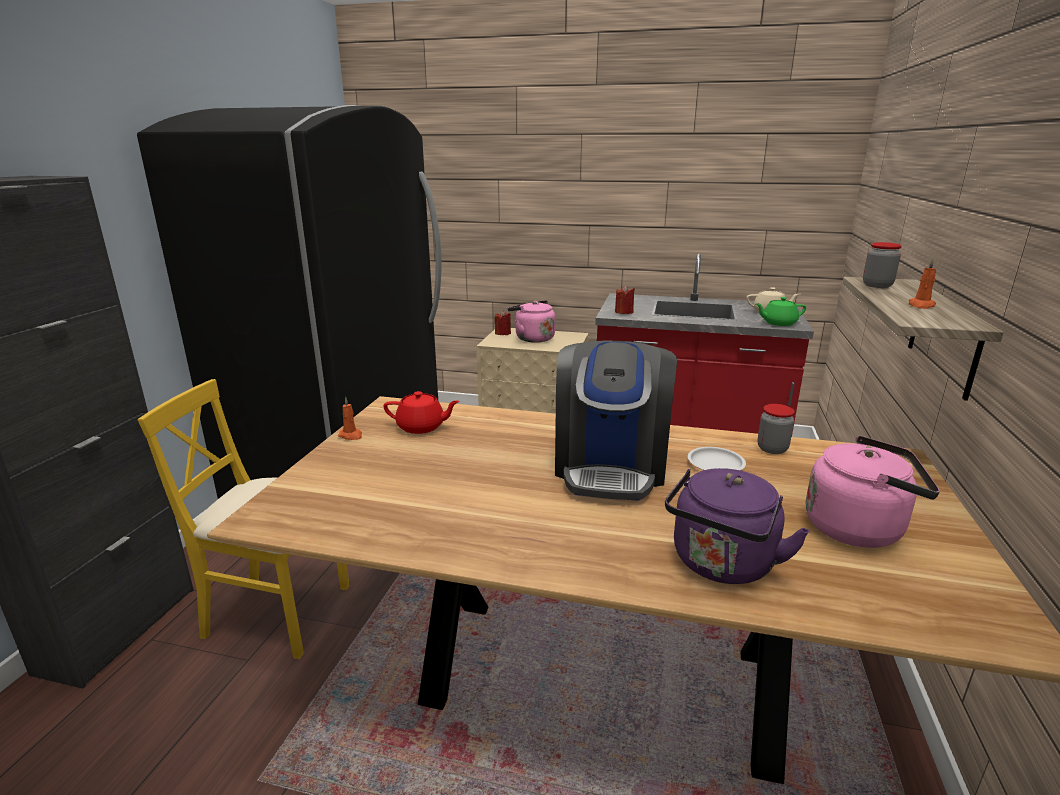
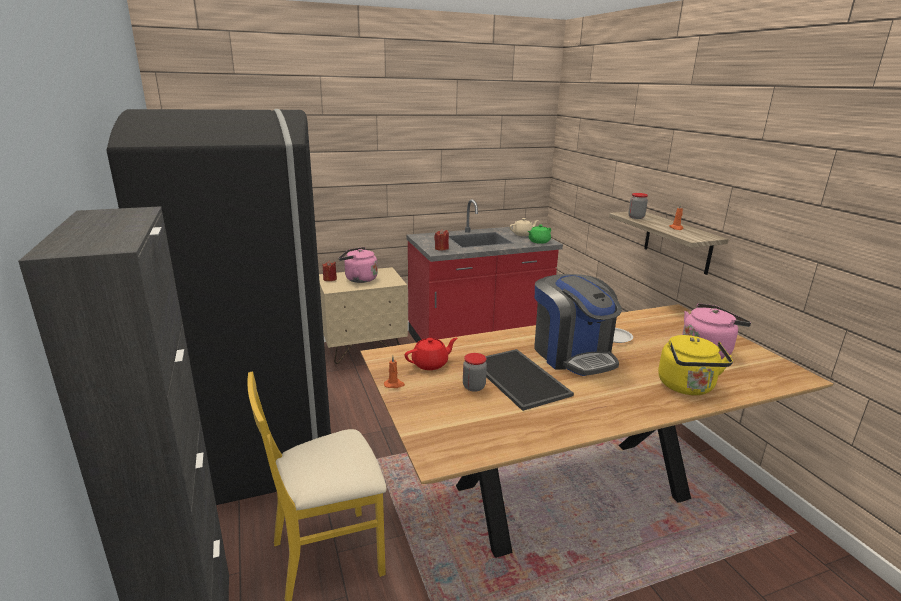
camera: 35 degrees left, 0 degrees up
purple kettle [665,468,810,584] -> yellow kettle [658,335,733,395]
jar [757,404,795,454] -> jar moved to [463,353,487,392]
none -> tray [485,349,574,411]

